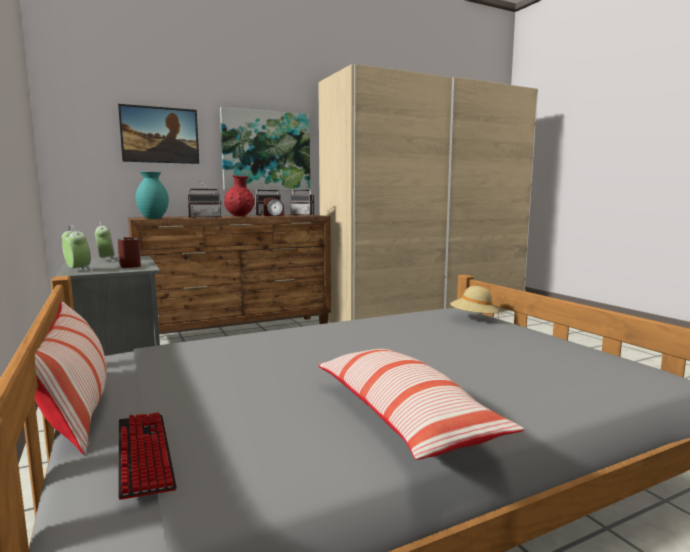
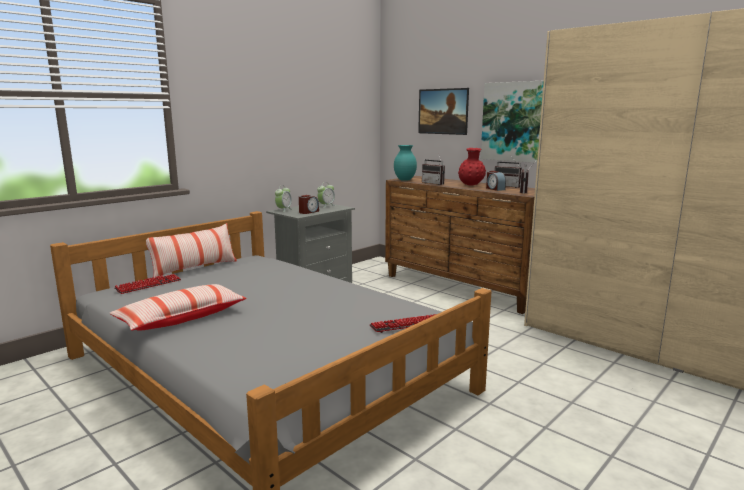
camera: 70 degrees right, 5 degrees up
beige hat [450,286,499,319] -> keyboard [369,314,436,333]

